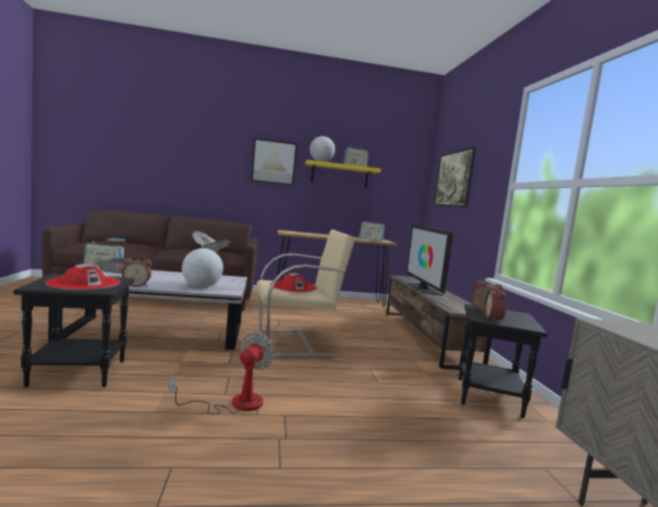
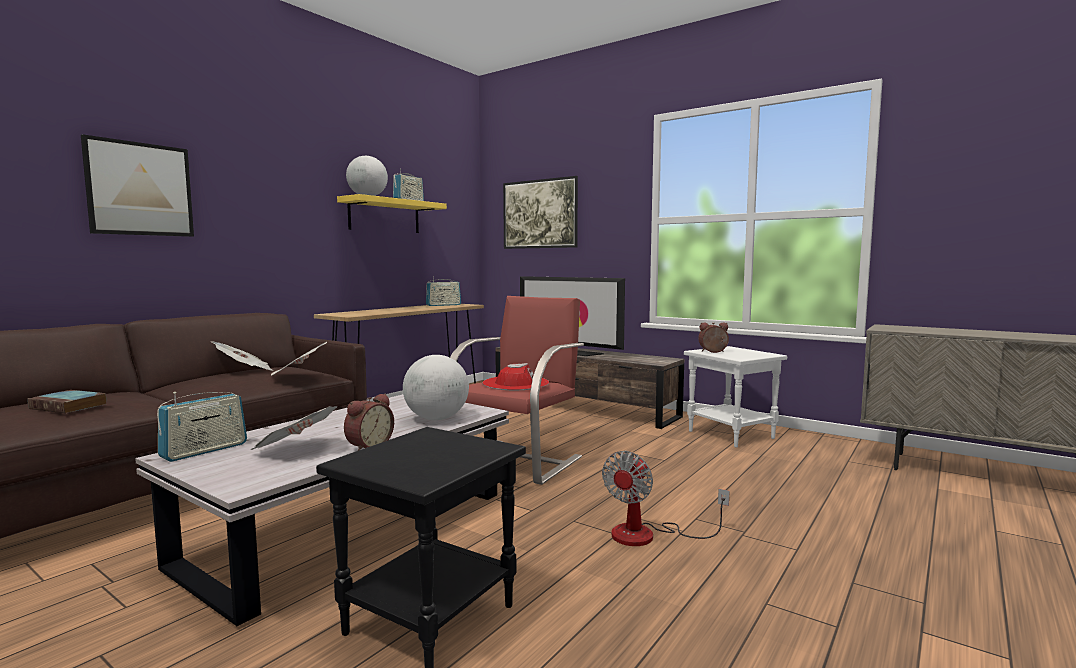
camera: 45 degrees left, 0 degrees up
red hat [45,264,120,290] -> none
fan [168,333,275,414] -> fan turned 120 degrees counterclockwise [602,451,730,546]
picture [251,138,297,186] -> picture moved to [81,134,194,237]
beige armchair [256,230,355,357] -> red armchair [450,296,584,485]
black side table [459,304,547,418] -> white side table [684,346,787,448]
alarm clock [484,286,507,322] -> none

